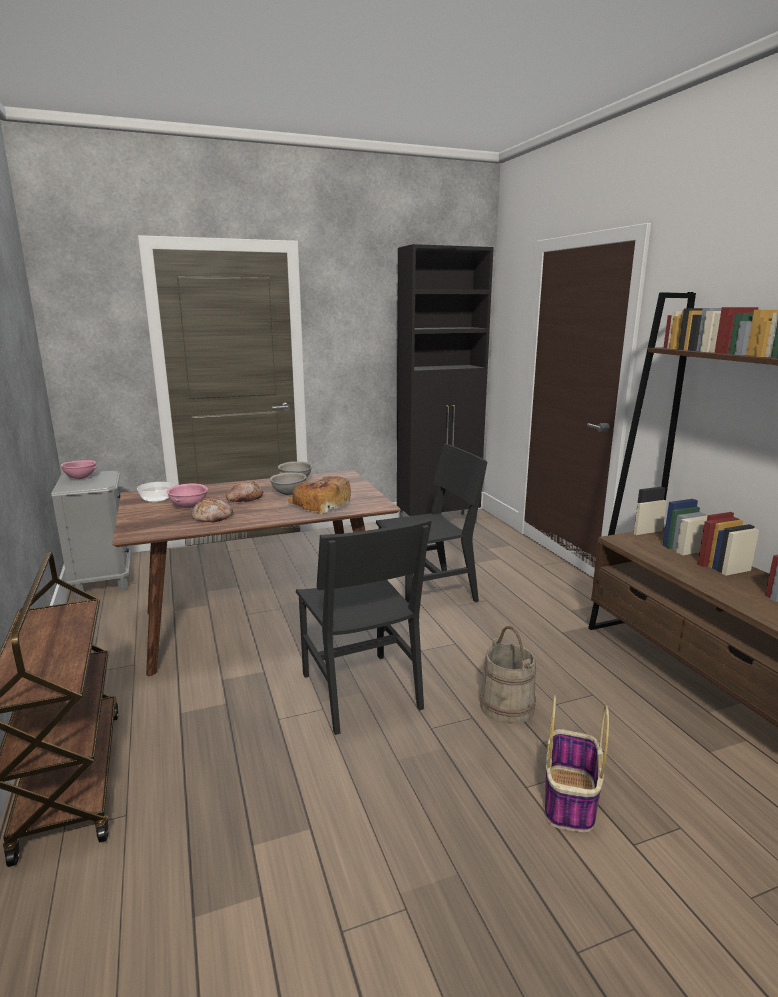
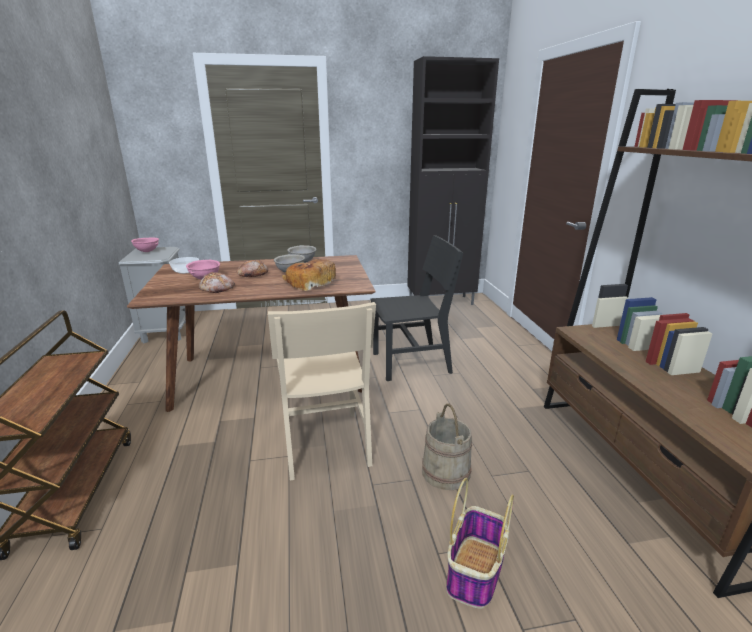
camera: 10 degrees right, 5 degrees up
black chair [296,518,432,735] -> beige chair [268,302,376,480]

